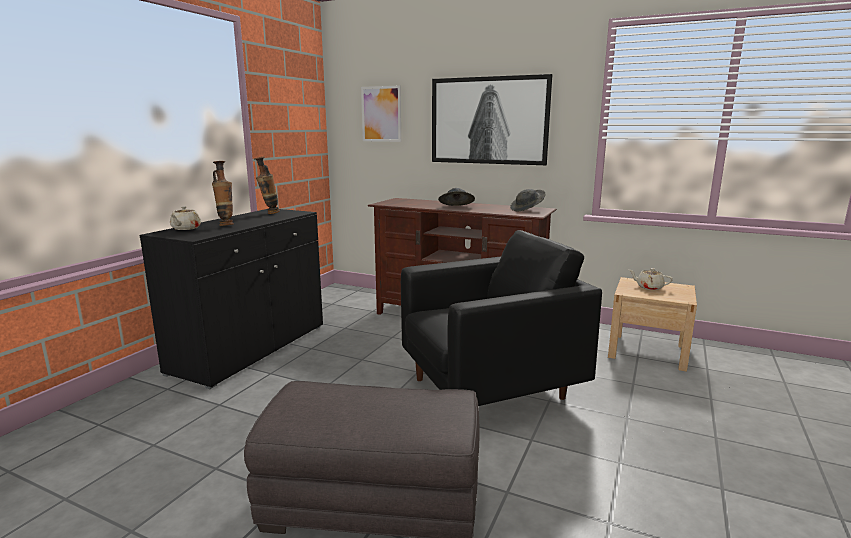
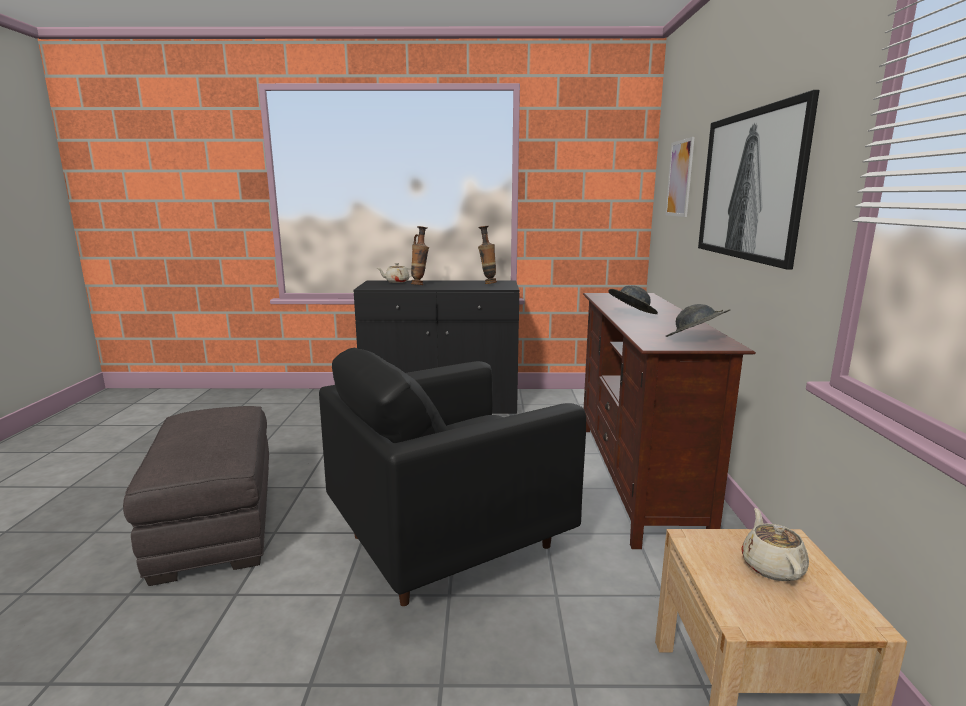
camera: 65 degrees right, 0 degrees up
black armchair [401,230,602,406] -> black armchair turned 105 degrees clockwise [319,348,586,606]

